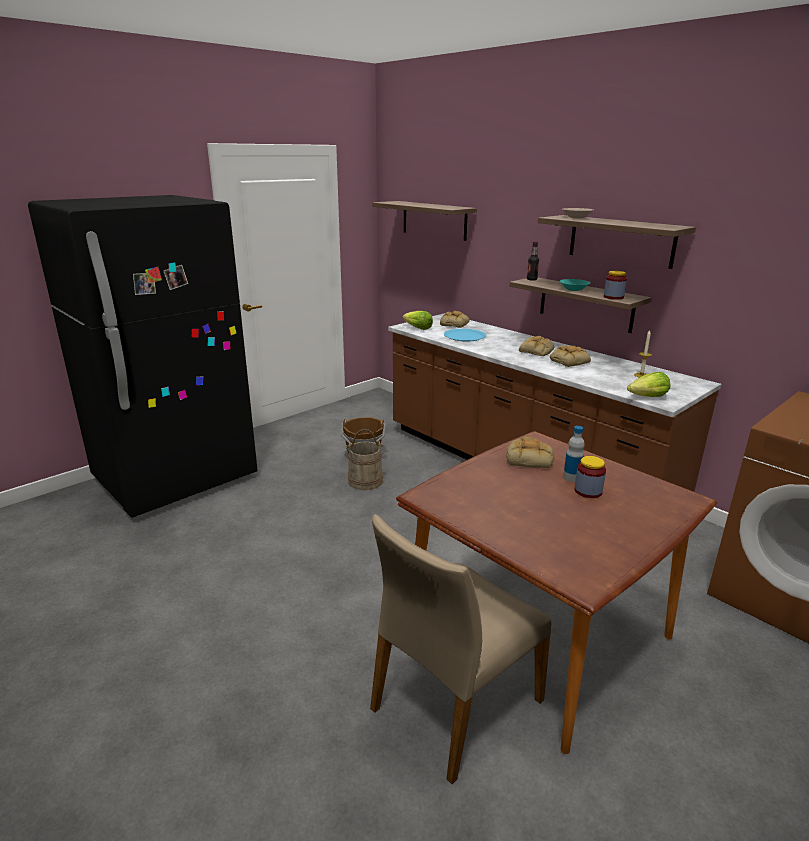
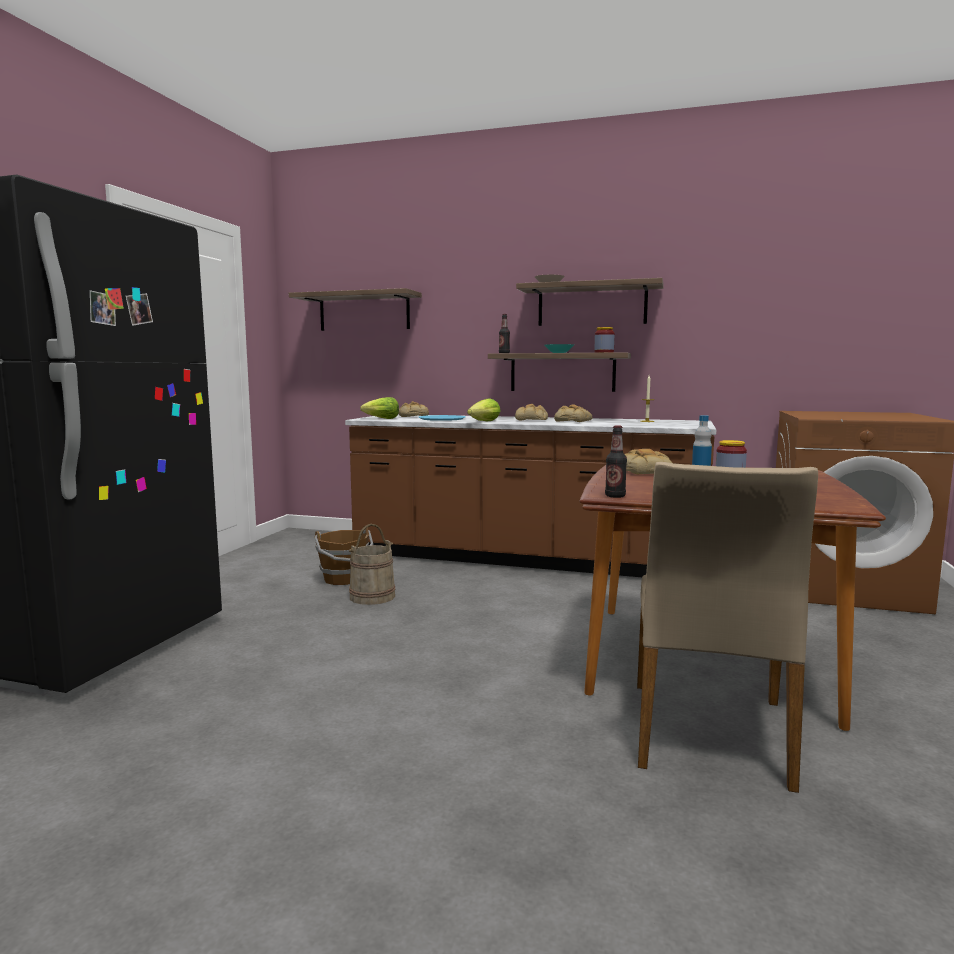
camera: 30 degrees left, 15 degrees down
lettuce [627,372,670,397] -> lettuce moved to [467,398,501,421]
none -> bottle [605,425,627,498]

